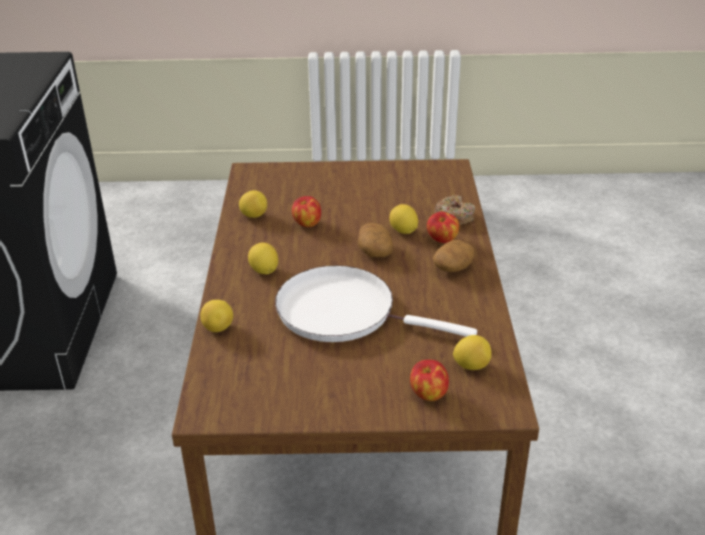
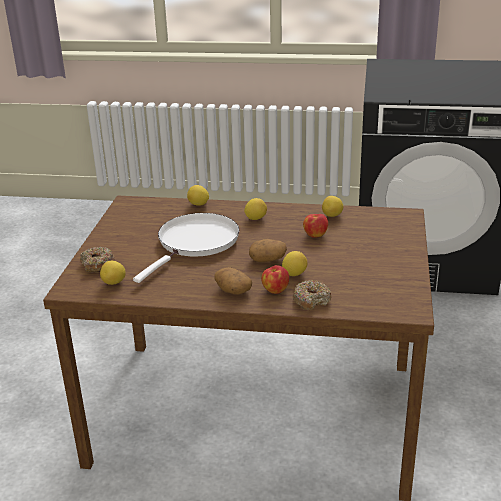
camera: 100 degrees right, 5 degrees down
apple [410,360,449,401] -> donut [80,246,115,272]

